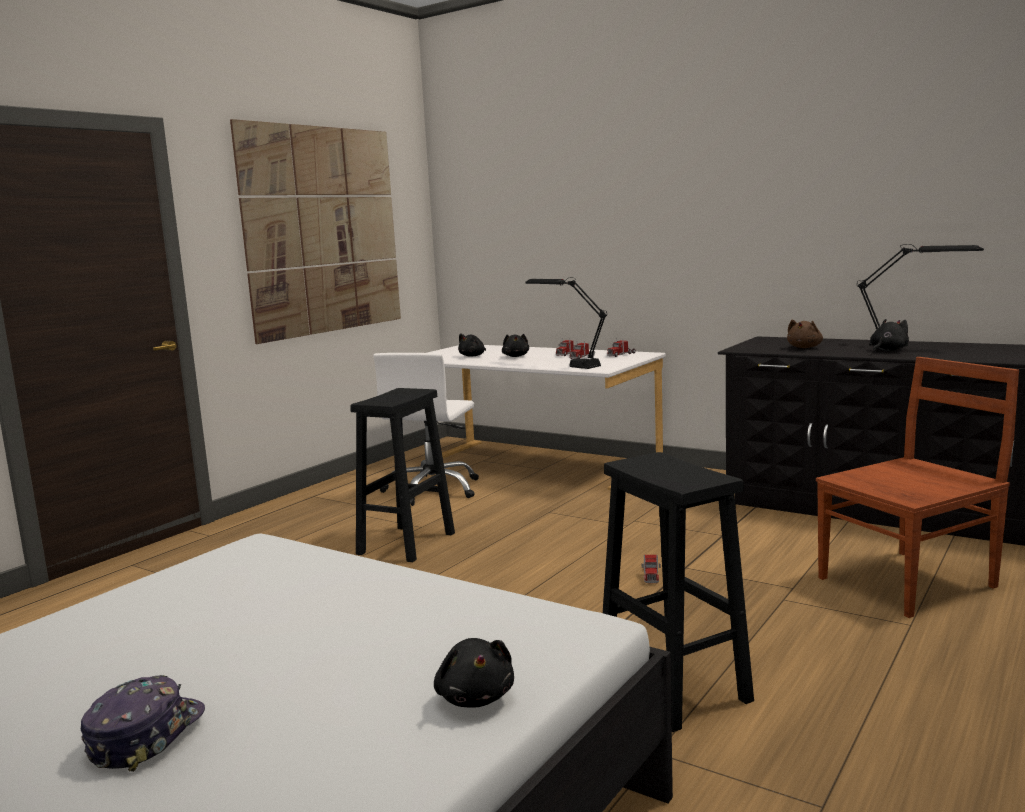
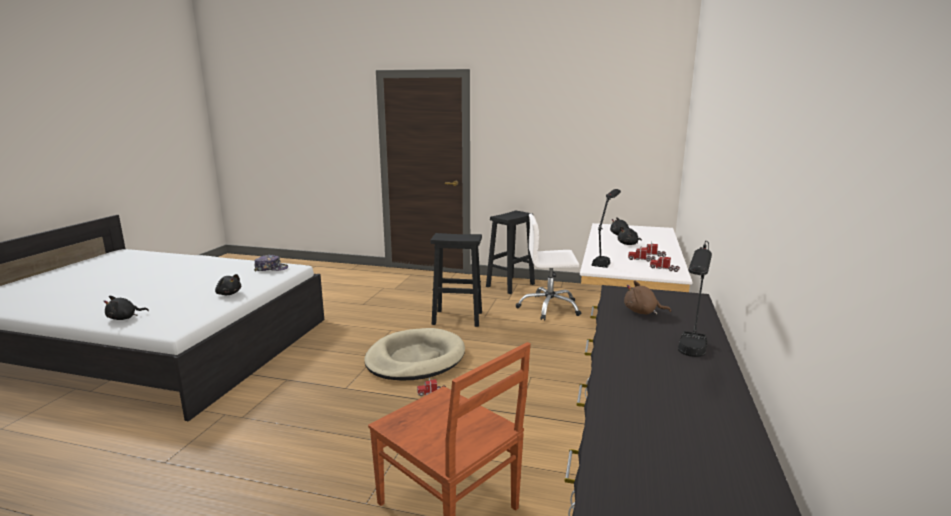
camera: 70 degrees right, 5 degrees up
cap [81,675,205,772] -> cap moved to [254,255,288,272]
picture [230,119,401,344] -> none
black stool [603,452,754,732] -> black stool moved to [486,211,535,294]
black plush toy [870,319,909,352] -> black plush toy moved to [215,274,241,295]
none -> beige dog bed [364,328,465,380]

